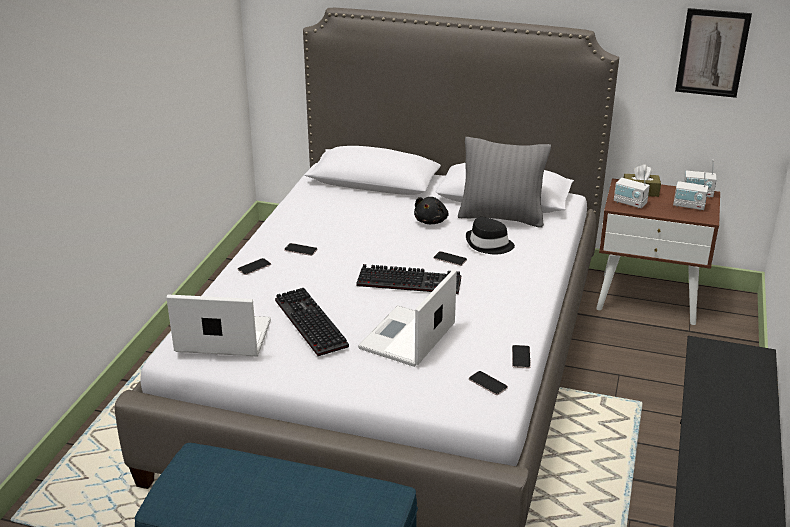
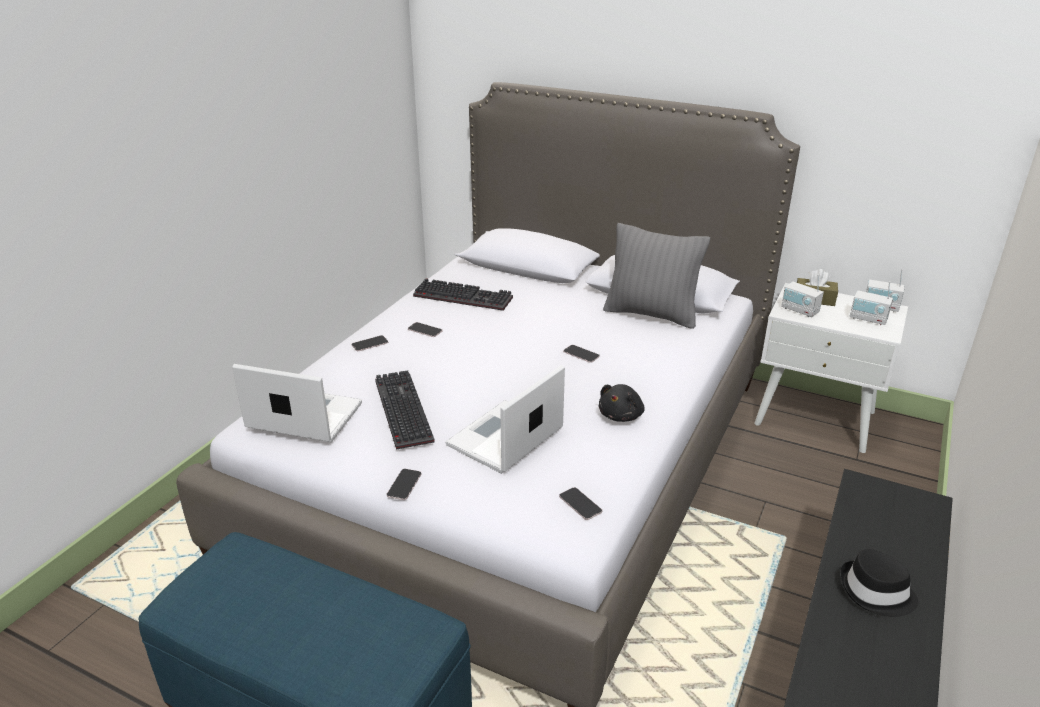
camera: 10 degrees right, 0 degrees up
keyboard [356,264,461,294] -> keyboard moved to [413,278,513,311]
black plush toy [414,197,448,224] -> black plush toy moved to [599,384,645,422]
black hat [466,217,515,254] -> black hat moved to [841,549,918,617]
phone [512,345,531,368] -> phone moved to [387,469,421,500]
brown nightstand [596,178,720,325] -> white nightstand [754,283,908,453]
picture [675,8,752,98] -> none

